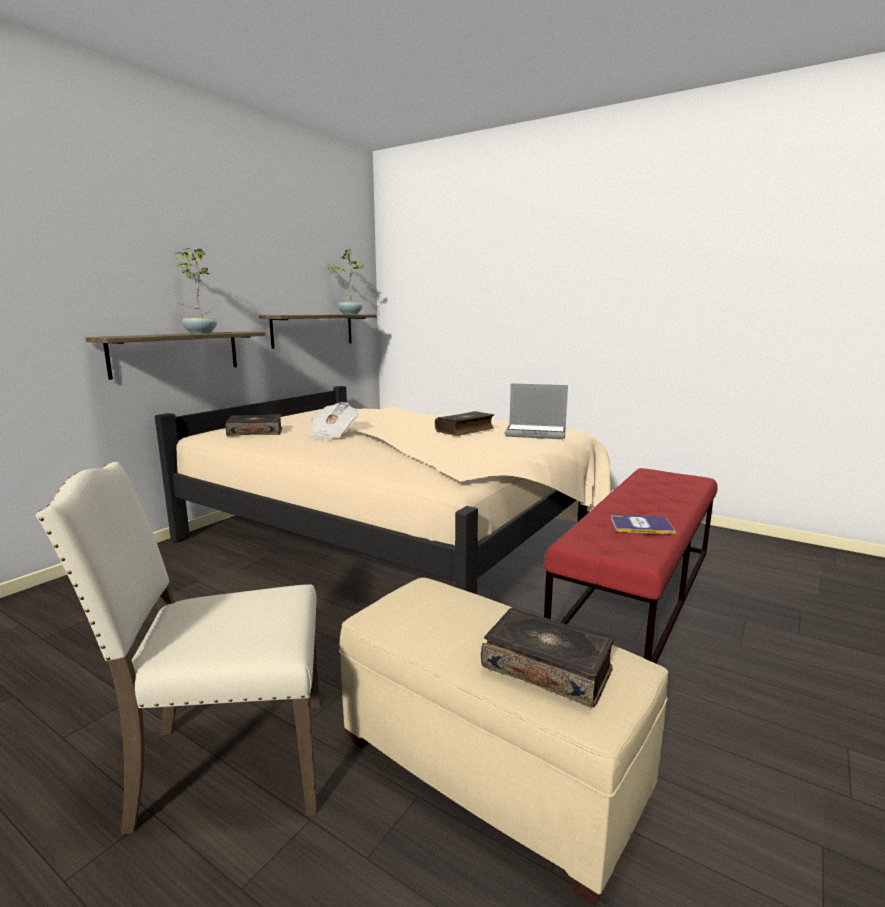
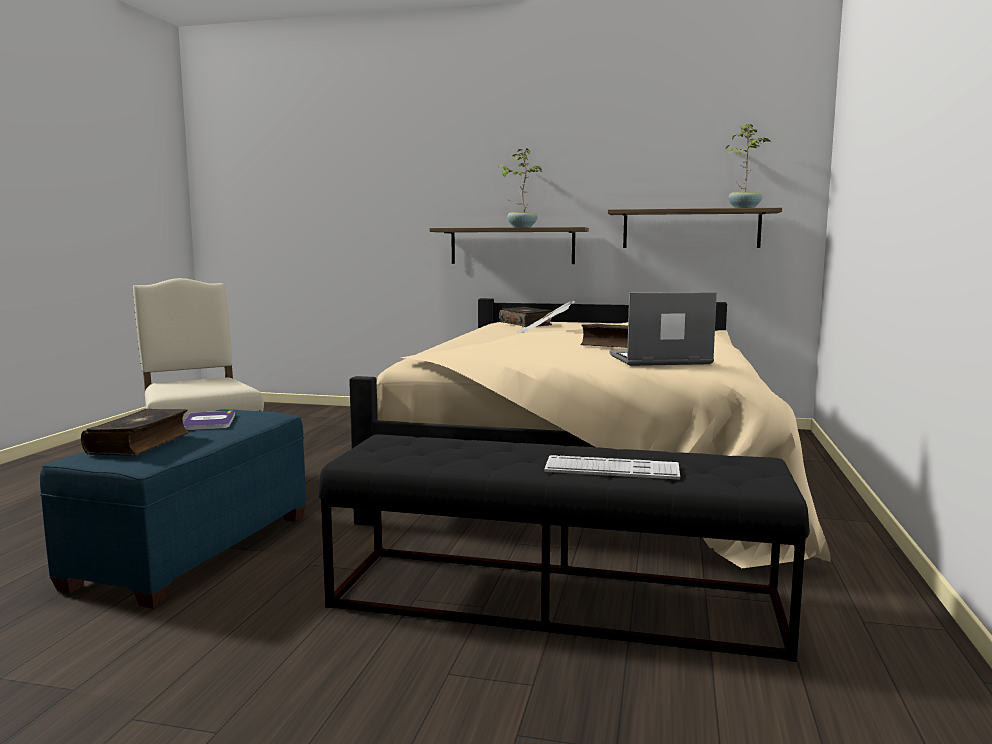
camera: 70 degrees right, 5 degrees down
beige ottoman [339,578,668,905] -> blue ottoman [40,410,306,609]
laptop [505,383,568,439] -> laptop turned 90 degrees clockwise [610,292,717,366]
red bench [544,468,718,663] -> black bench [318,434,810,662]
book [611,514,676,535] -> book moved to [183,411,235,430]
none -> keyboard [544,455,680,479]

